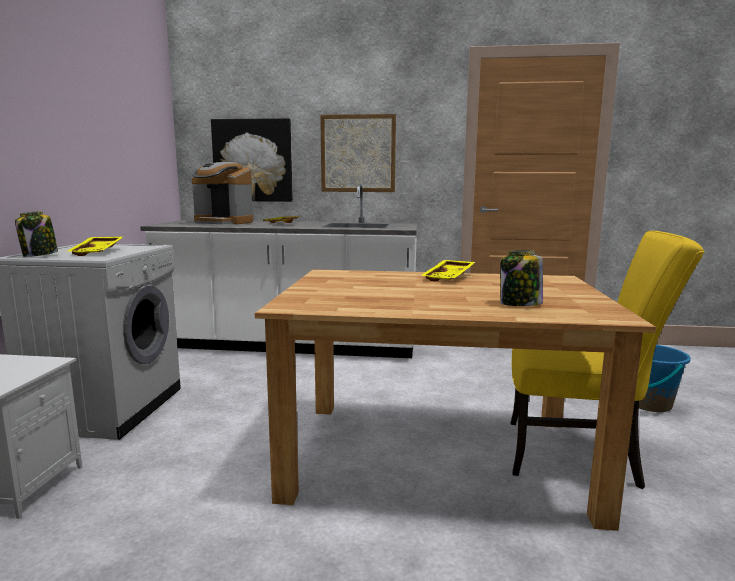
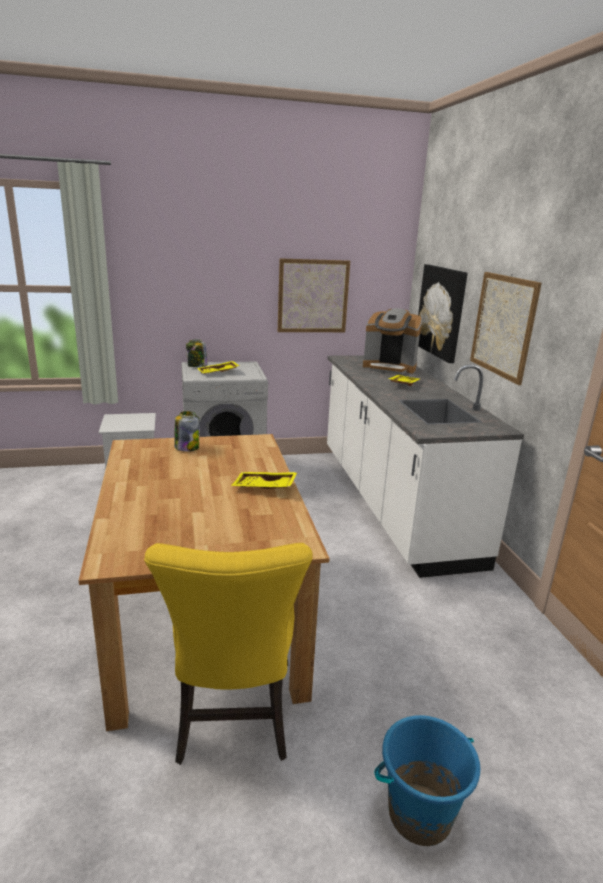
camera: 70 degrees right, 10 degrees up
coffee machine [192,162,253,224] -> coffee machine turned 75 degrees counterclockwise [363,308,422,375]
jar [500,250,543,306] -> jar moved to [174,411,200,452]
none -> picture [278,257,350,332]

